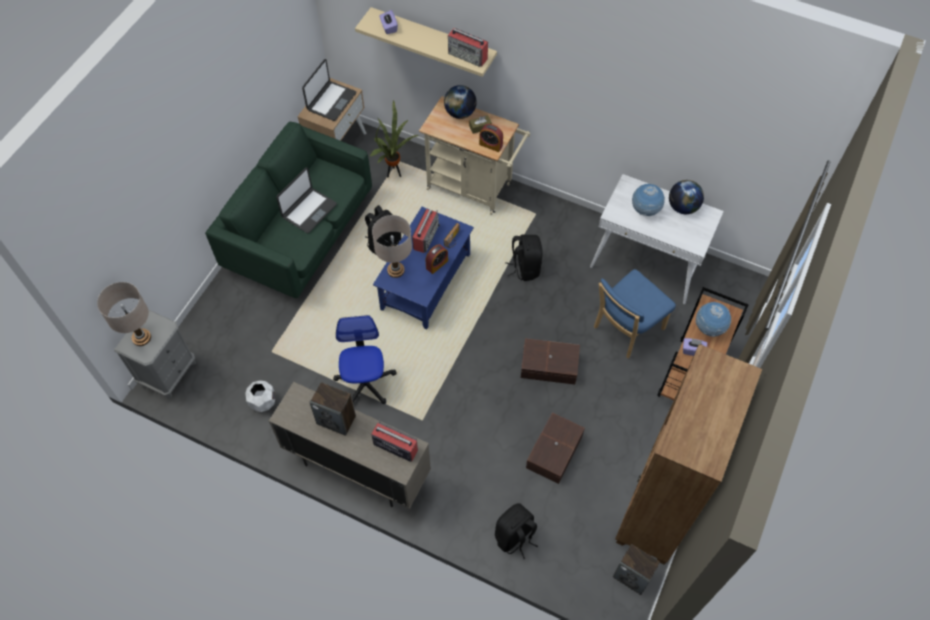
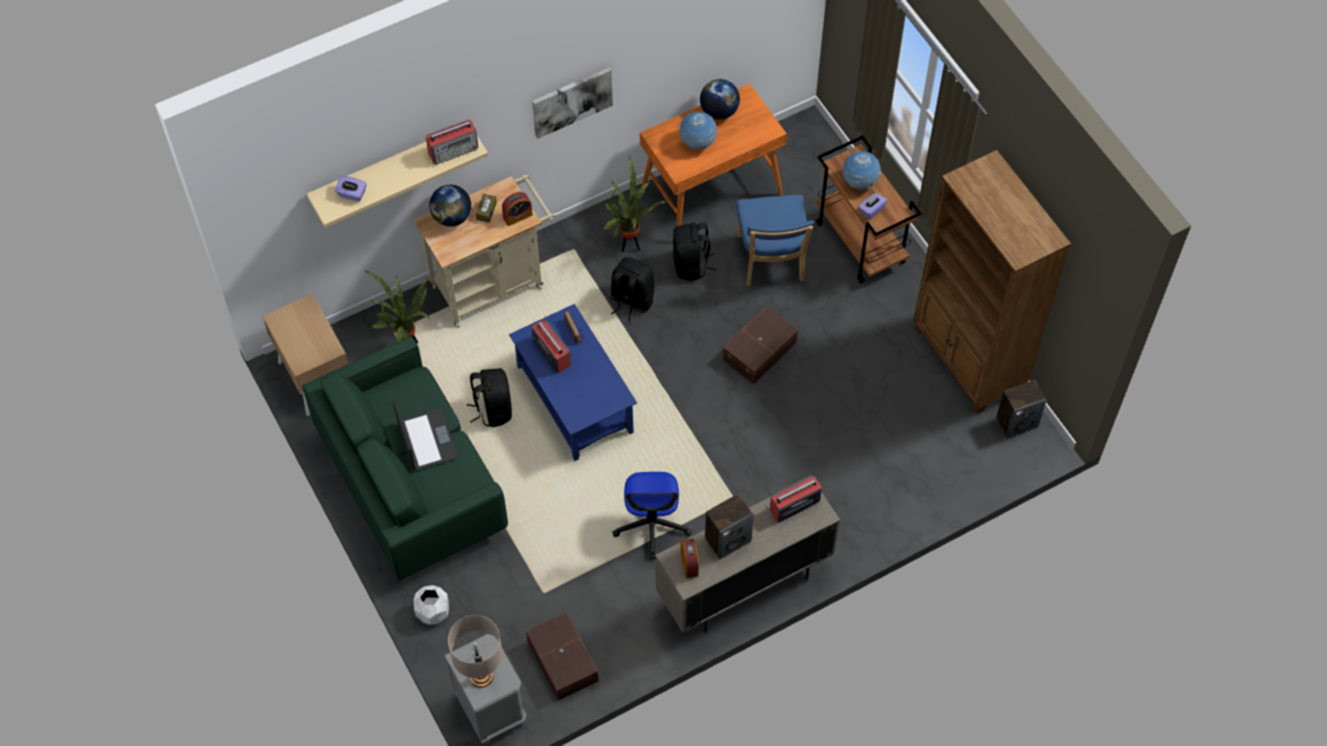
camera: 55 degrees left, 0 degrees up
white planter [245,381,275,412] -> white planter moved to [414,585,449,625]
laptop [302,59,356,121] -> none
office chair [333,315,397,404] -> office chair turned 120 degrees counterclockwise [612,472,692,560]
beige table lamp [372,215,412,278] -> none
alarm clock [426,244,448,274] -> alarm clock moved to [681,539,699,578]
black backpack [495,503,538,559] -> black backpack moved to [673,222,716,281]
brown storage box [526,413,585,484] -> brown storage box moved to [526,612,598,701]
white desk [590,174,724,304] -> orange desk [640,84,787,226]
none -> picture [532,67,613,139]
none -> potted plant [603,156,668,252]

